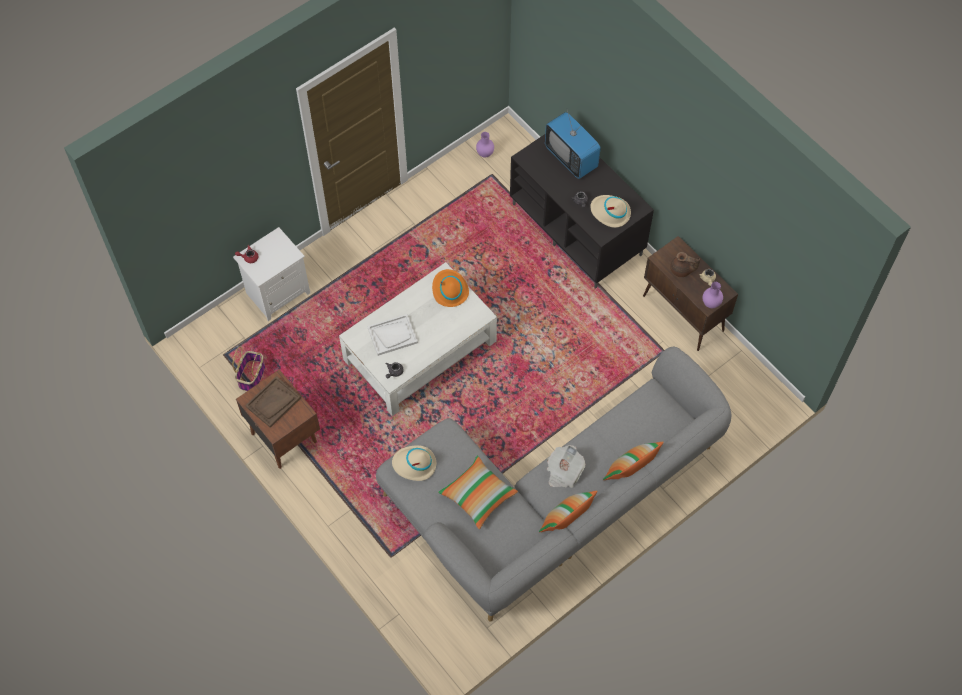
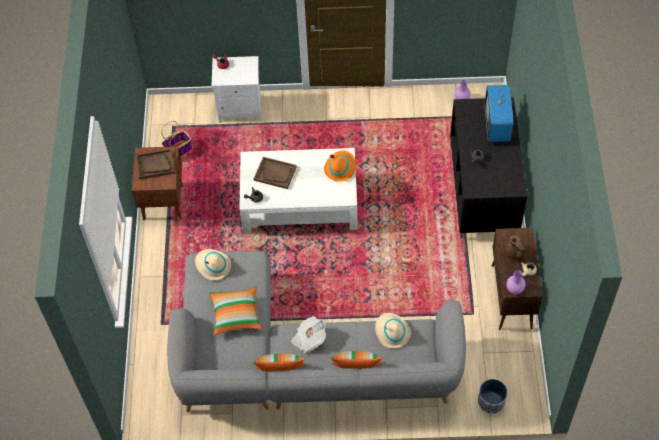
camera: 40 degrees right, 5 degrees down
white tray [367,314,418,356] -> brown tray [254,157,297,189]
beige hat [590,195,631,228] -> beige hat moved to [375,313,411,348]
none -> planter [478,379,507,414]

